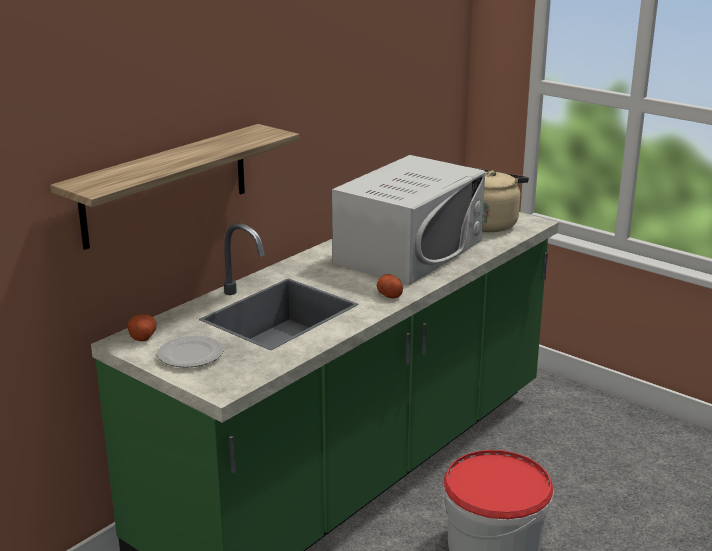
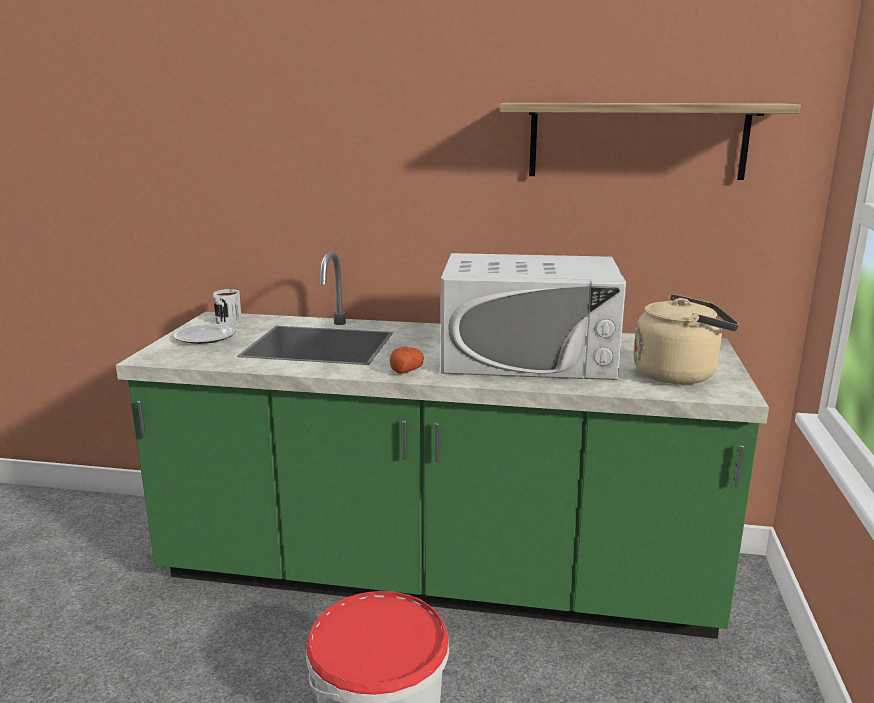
camera: 60 degrees right, 5 degrees down
shelf [50,124,299,250] -> shelf moved to [499,103,801,180]
potato [128,314,157,341] -> mug [213,289,242,325]

